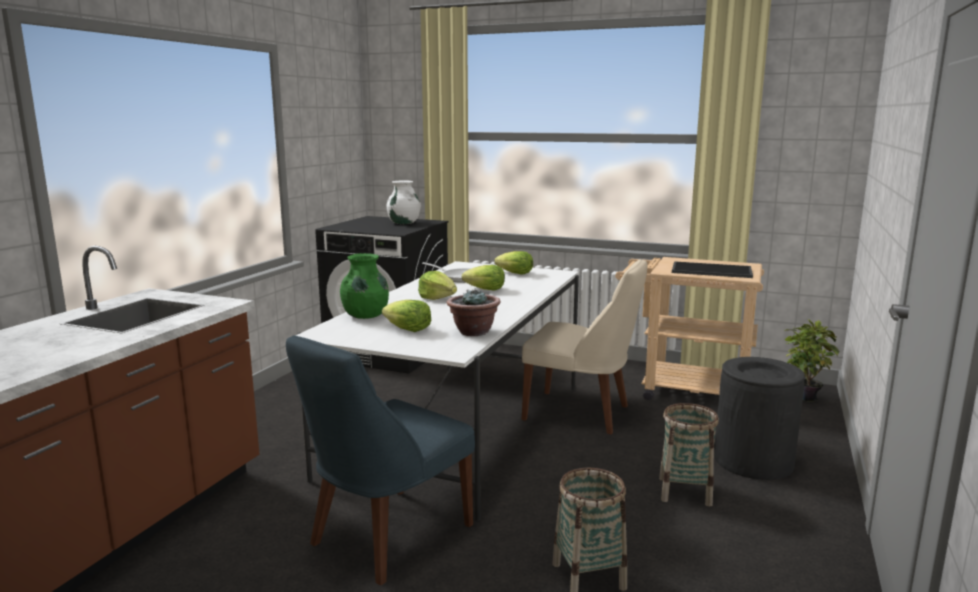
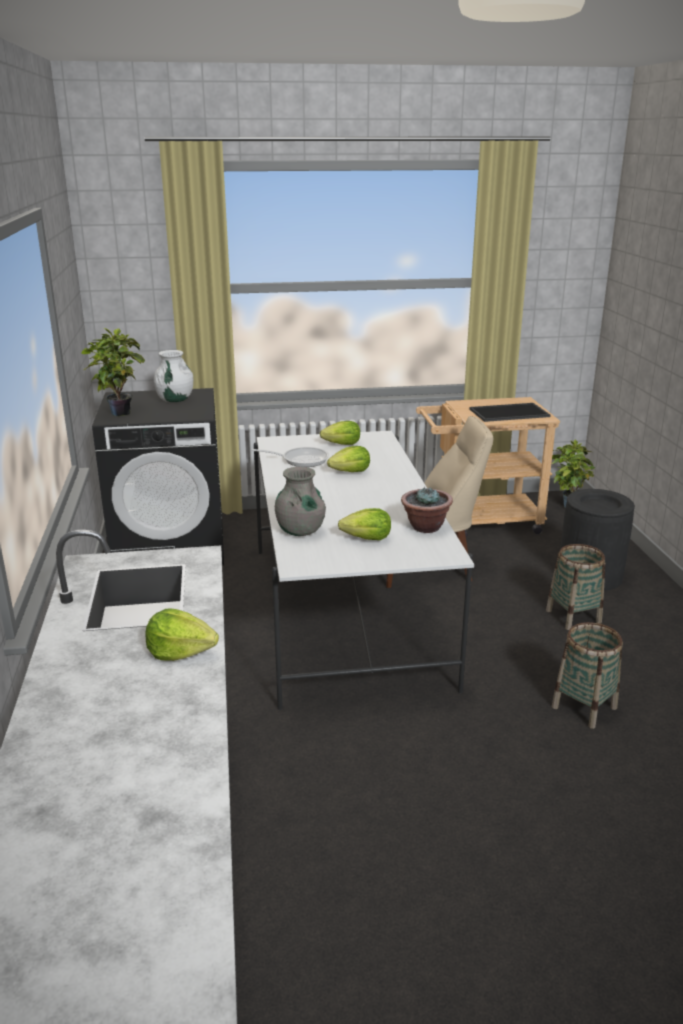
camera: 30 degrees left, 10 degrees up
blue chair [286,335,475,585] -> none
green vase [340,253,389,319] -> grey vase [275,467,326,536]
lettuce [418,271,457,300] -> lettuce moved to [145,608,219,661]
none -> potted plant [81,328,145,416]

